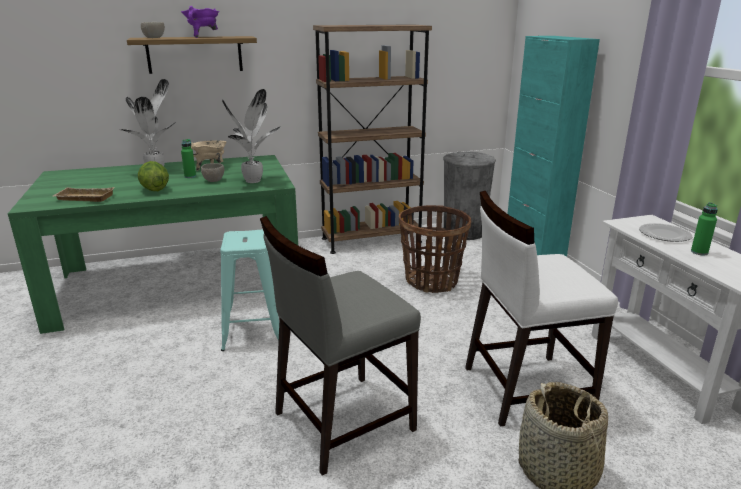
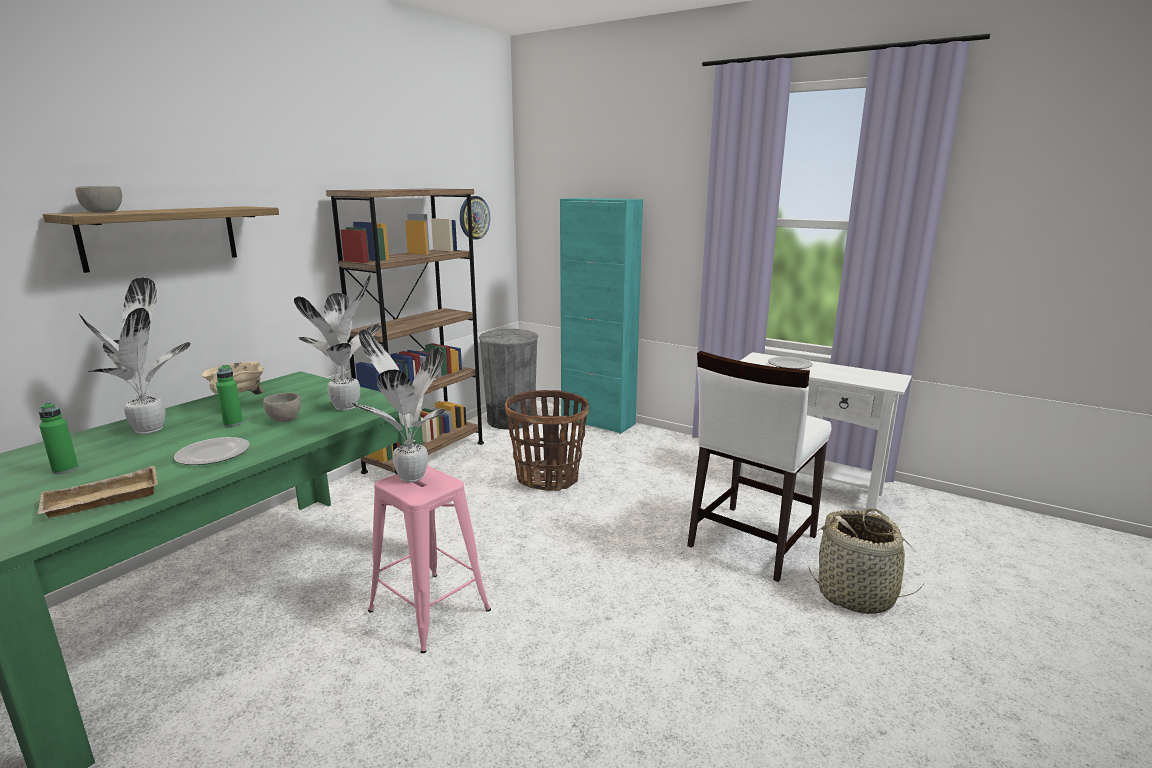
camera: 40 degrees left, 5 degrees down
lettuce [138,161,169,191] -> plate [174,437,250,465]
purple cooking pot [181,6,219,38] -> none
turquoise stool [220,230,279,351] -> pink stool [368,465,491,653]
grey chair [260,216,421,475] -> none
green bottle [691,203,718,255] -> green bottle moved to [39,402,79,474]
none -> potted plant [352,329,446,482]
none -> wall clock [460,196,490,240]

